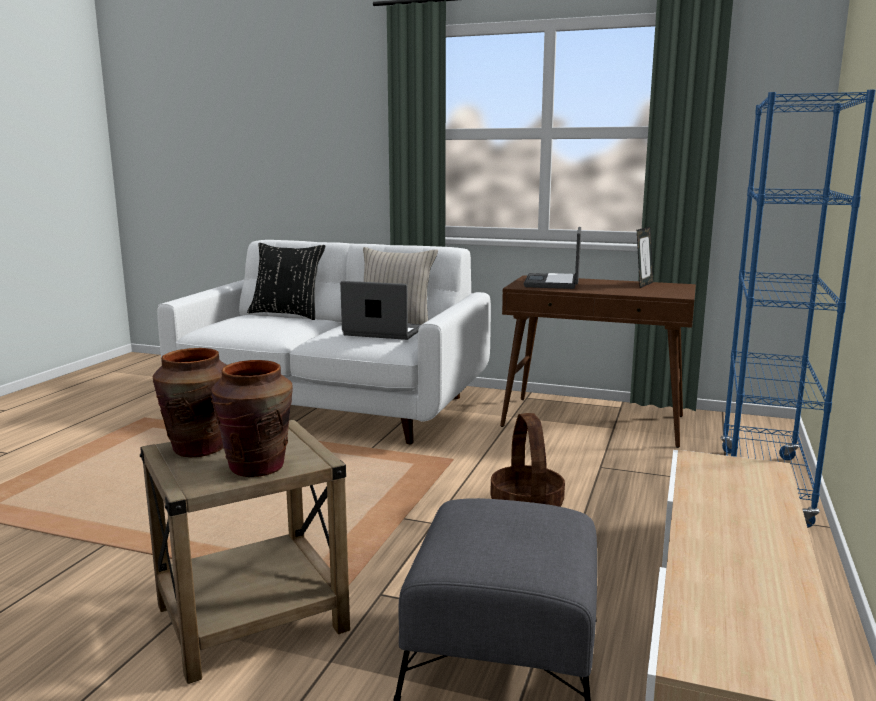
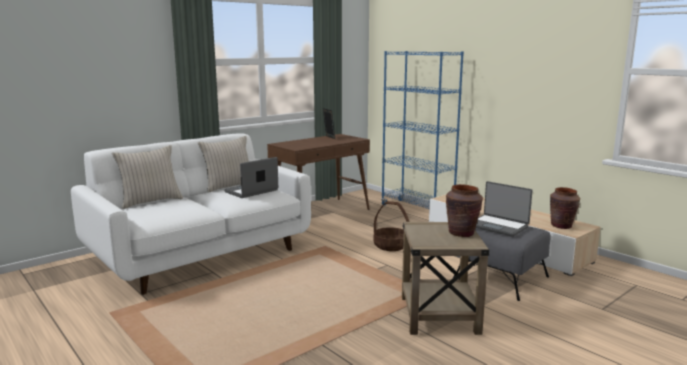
camera: 60 degrees left, 0 degrees up
brown vase [153,348,226,457] -> brown vase moved to [550,187,580,229]
black pillow [247,243,325,320] -> beige pillow [112,145,183,209]
laptop [524,227,581,289] -> laptop moved to [476,181,533,237]

